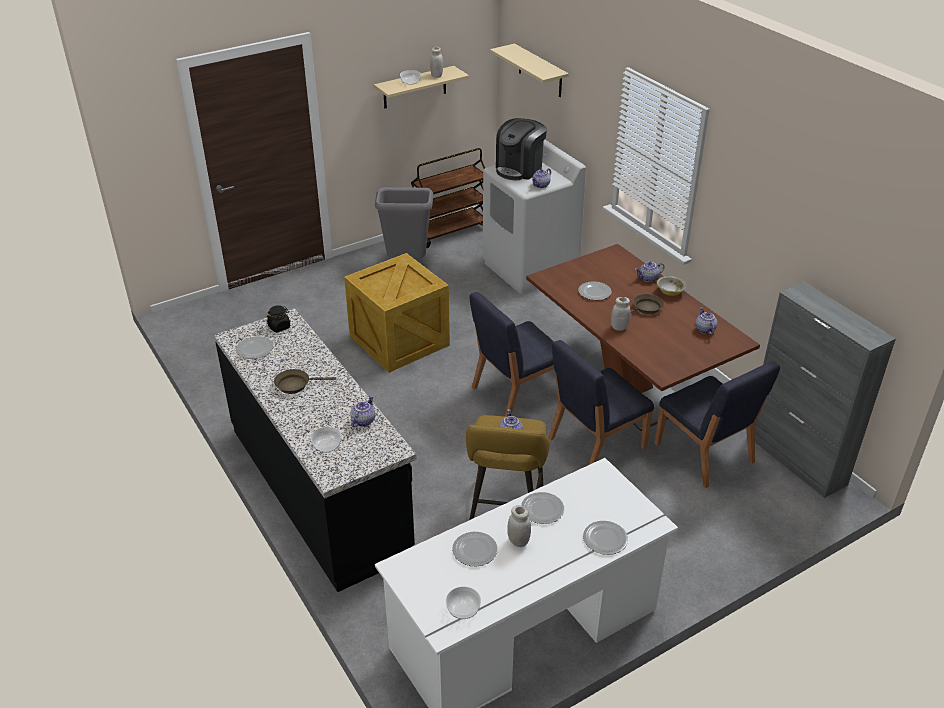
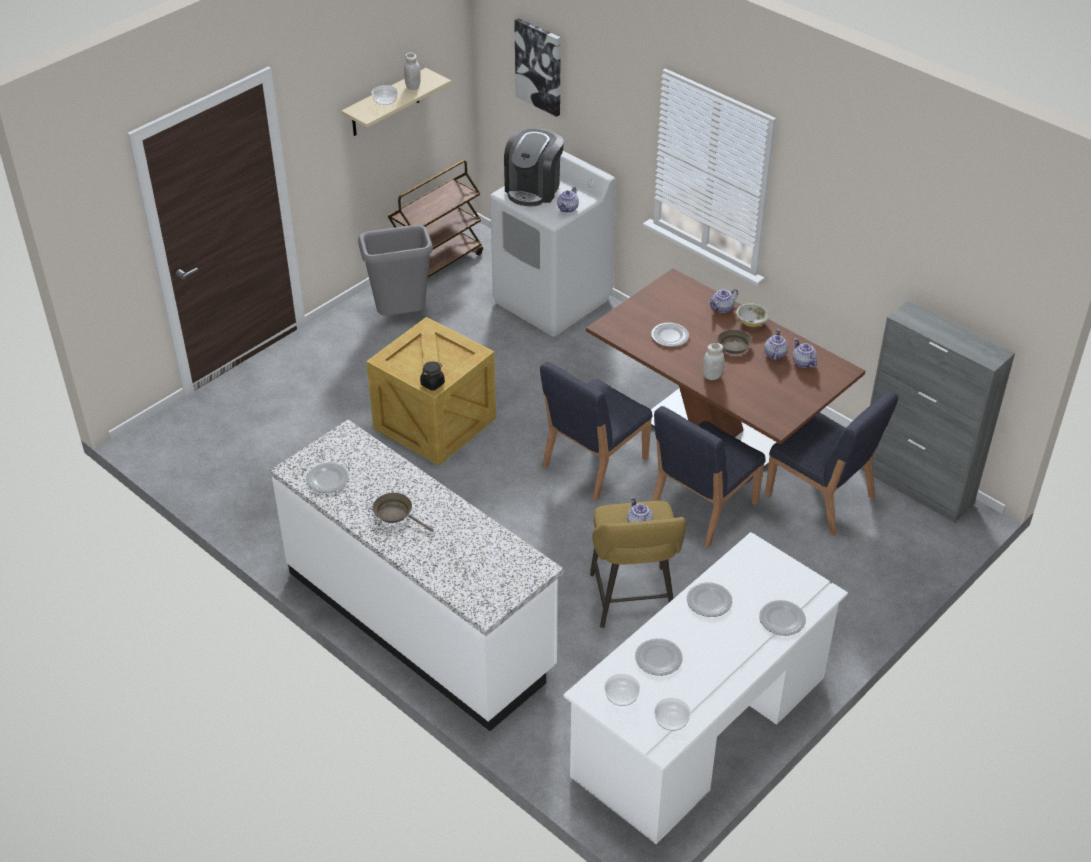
camera: 15 degrees left, 5 degrees up
black counter [214,308,417,592] -> white counter [270,420,564,731]
black jar [267,305,290,332] -> black jar moved to [420,362,445,391]
brown frying pan [274,369,336,394] -> brown frying pan turned 60 degrees clockwise [373,493,434,532]
bowl [311,427,341,452] -> bowl moved to [604,674,640,706]
teapot [350,396,375,427] -> teapot moved to [764,329,788,360]
beige shelf [490,44,569,97] -> picture [514,18,561,117]
white jar [507,505,531,547] -> none

